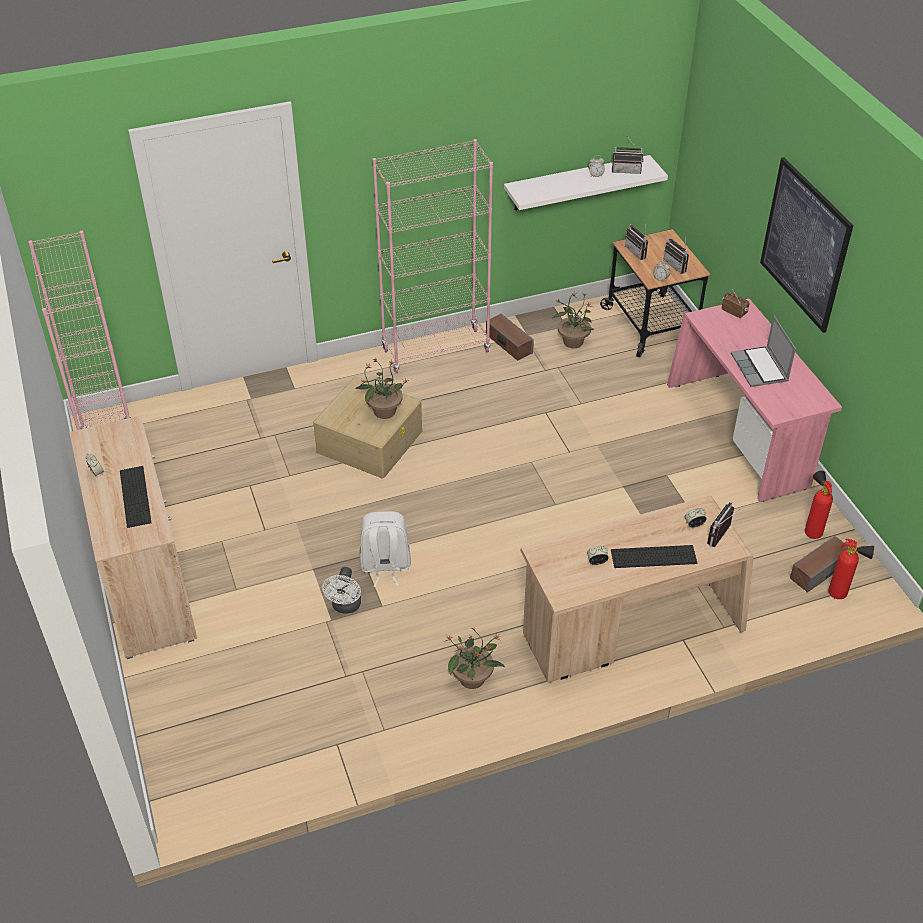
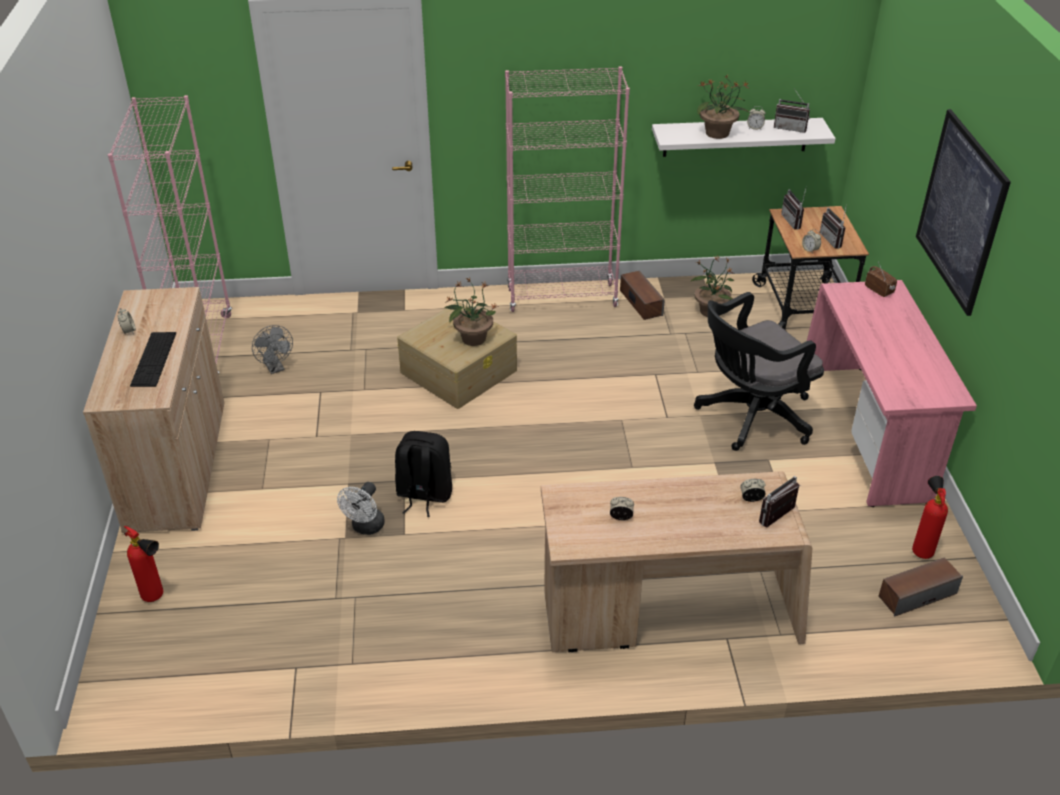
camera: 15 degrees right, 5 degrees down
white backpack [360,511,411,587] -> black backpack [395,431,452,517]
potted plant [444,628,505,689] -> potted plant moved to [697,74,749,139]
keyboard [611,545,697,568] -> none
laptop [731,315,796,387] -> none
fire extinguisher [828,539,874,599] -> fire extinguisher moved to [124,526,163,602]
none -> grey fan [252,325,293,374]
none -> black office chair [694,292,824,451]

